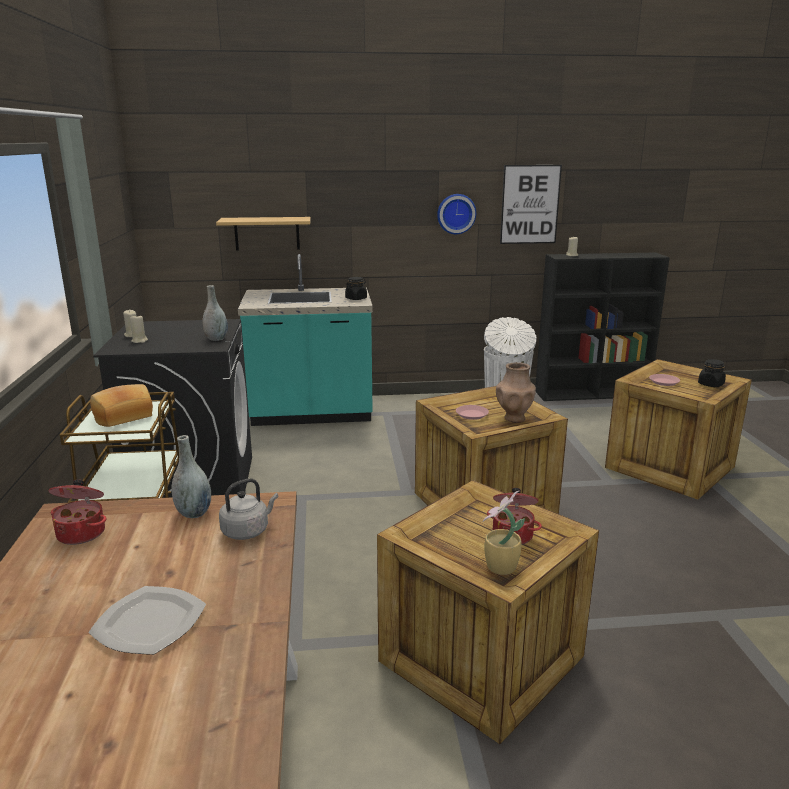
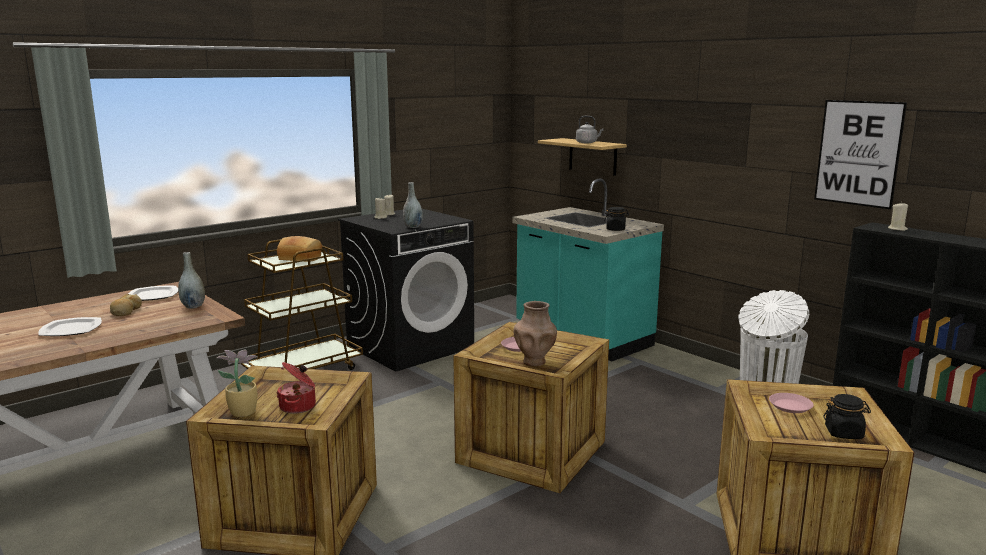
camera: 55 degrees right, 5 degrees down
cooking pot [49,479,107,545] -> plate [128,286,178,301]
grey kettle [219,478,278,540] -> grey kettle moved to [576,116,604,143]
wall clock [437,194,476,234] -> none
none -> bread [110,294,142,316]

